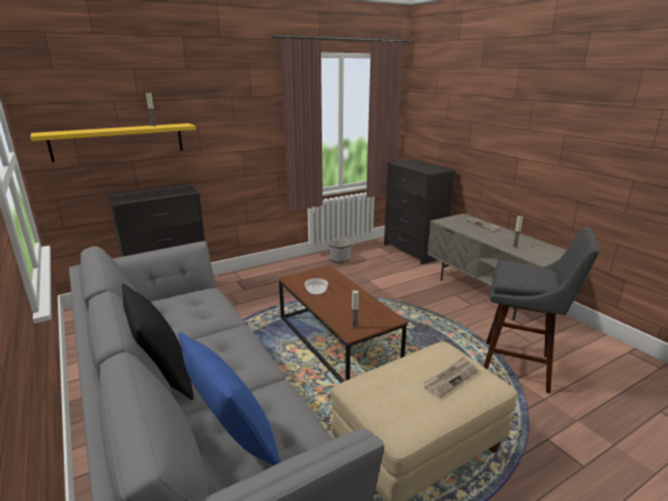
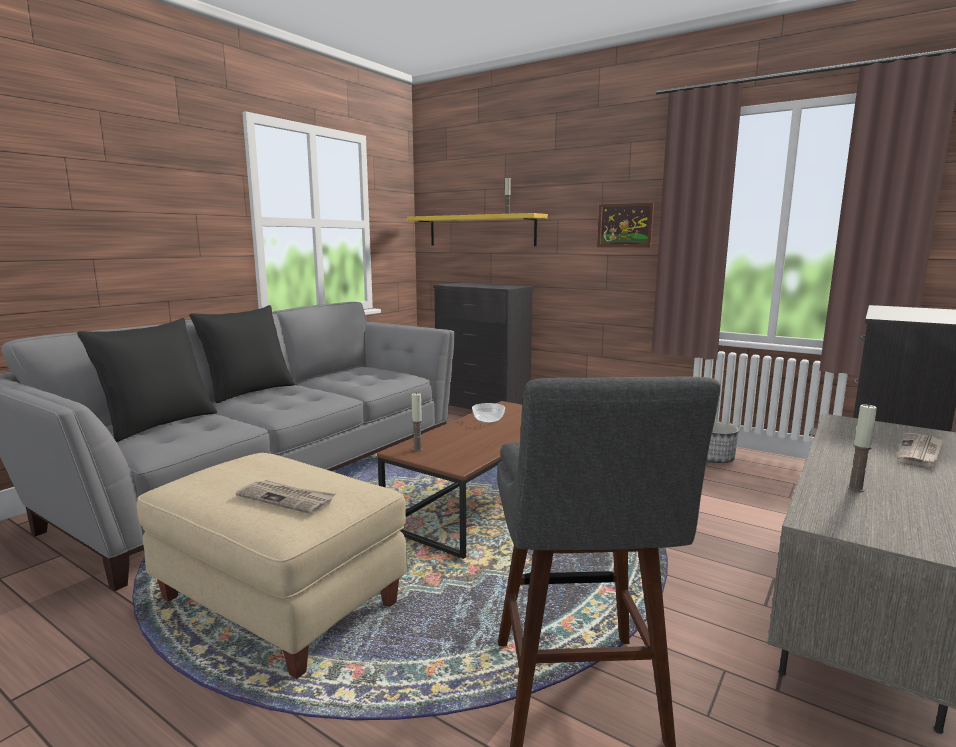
camera: 65 degrees right, 10 degrees down
blue pillow [178,332,281,466] -> black pillow [77,318,217,442]
none -> picture [597,203,654,247]

